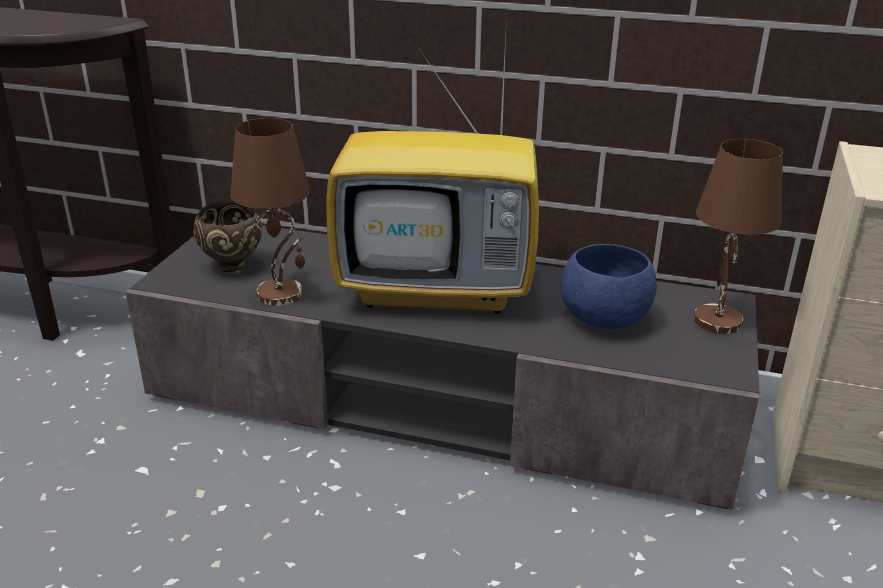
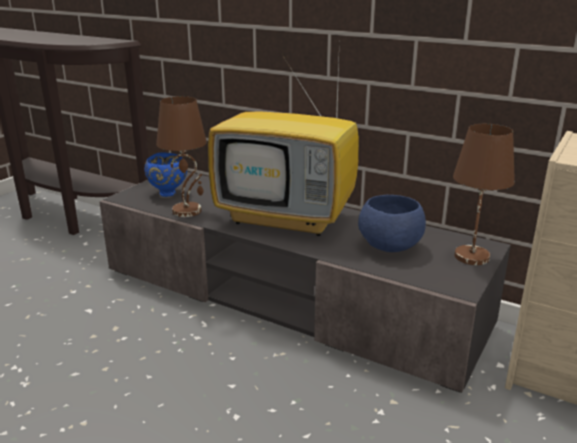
camera: 15 degrees right, 5 degrees down
brown bowl [193,202,262,272] -> blue bowl [144,152,187,197]

